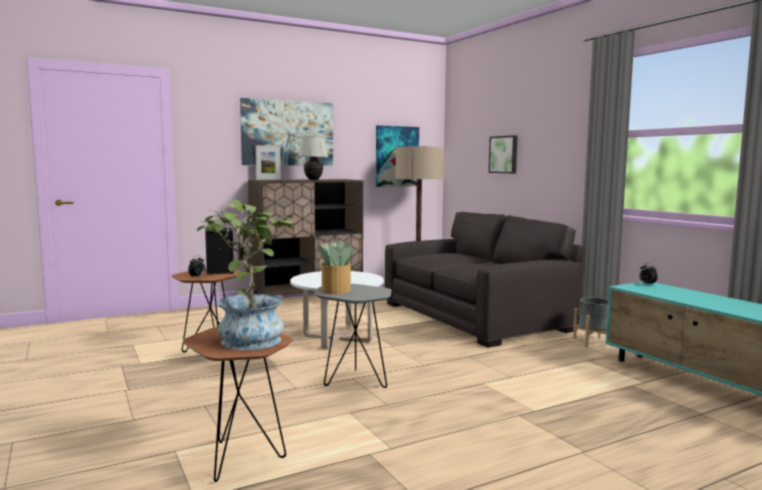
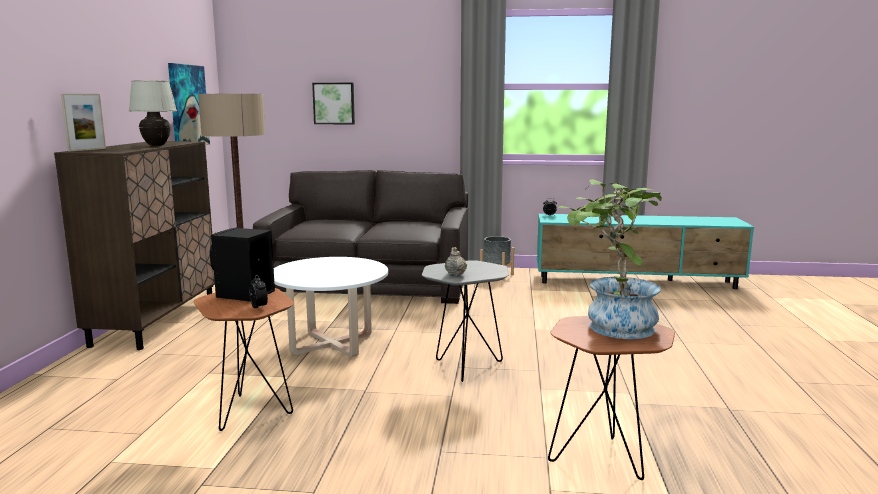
camera: 55 degrees left, 5 degrees up
picture [240,98,333,166] -> none
potted plant [318,240,353,294] -> beige teapot [445,247,467,276]

